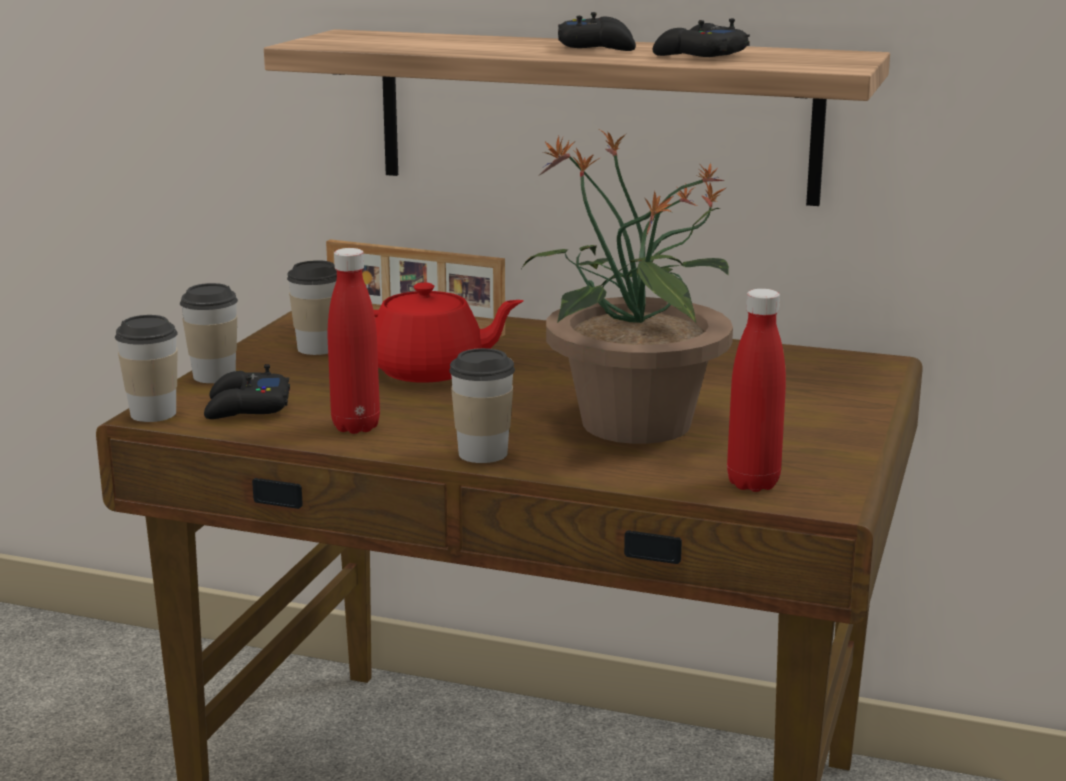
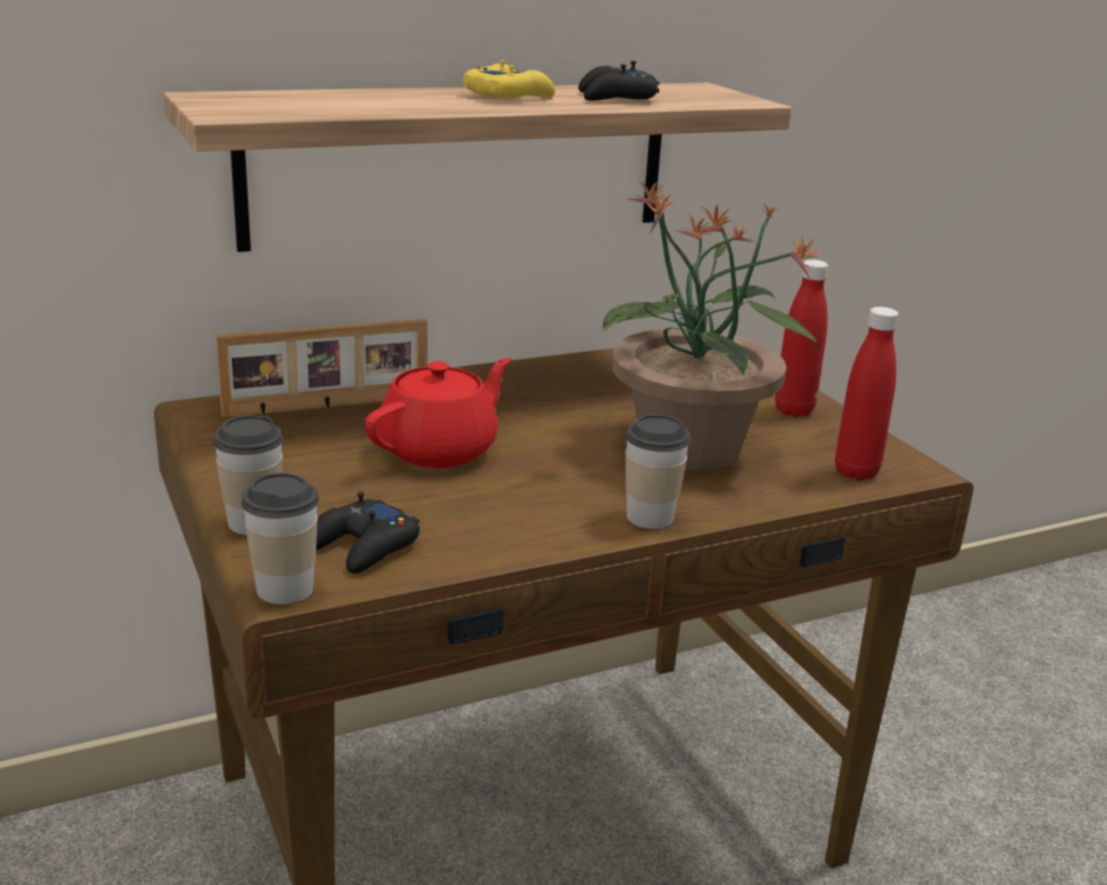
camera: 45 degrees left, 5 degrees up
cup [287,260,337,355] -> none
red bottle [328,248,380,434] -> red bottle moved to [775,260,829,417]
black game controller [558,12,636,51] -> yellow game controller [463,60,555,98]

